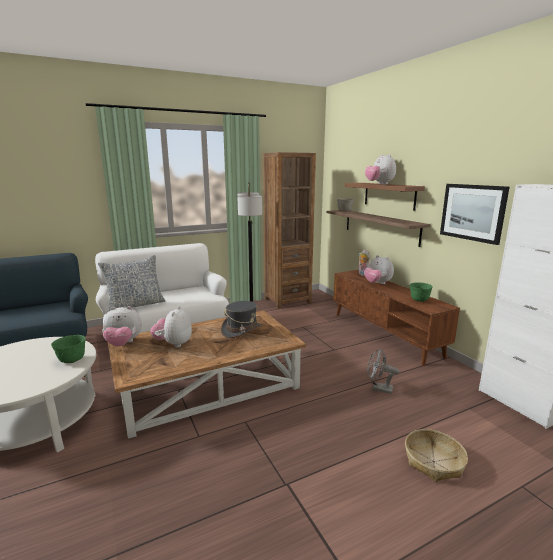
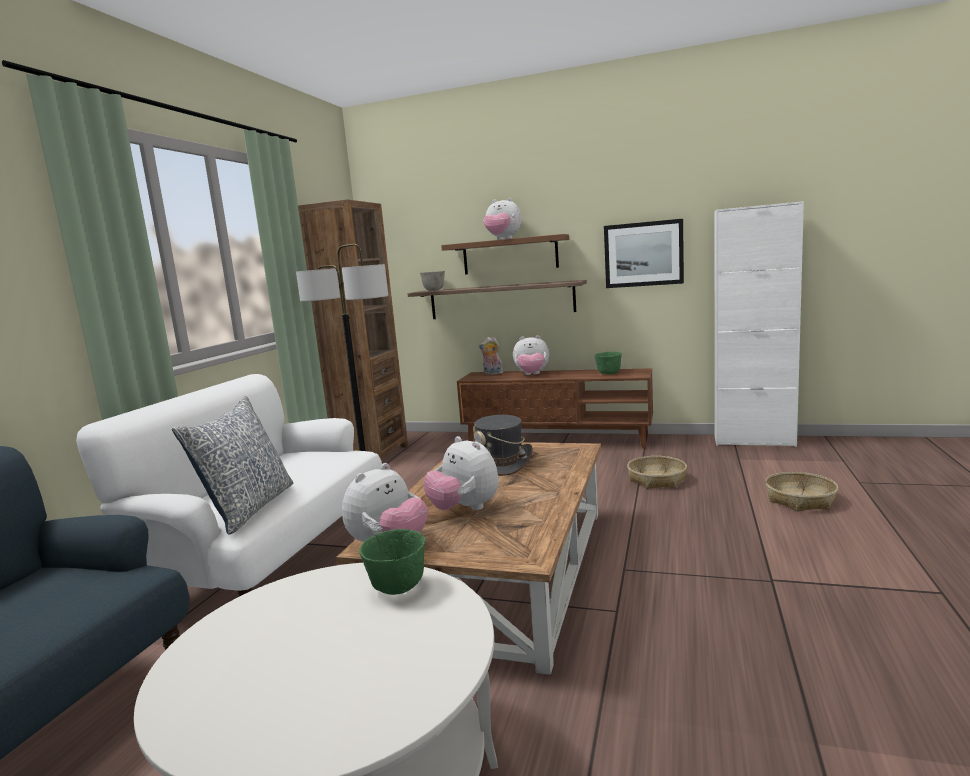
camera: 45 degrees left, 5 degrees down
grey fan [367,349,399,394] -> basket [627,456,687,489]

